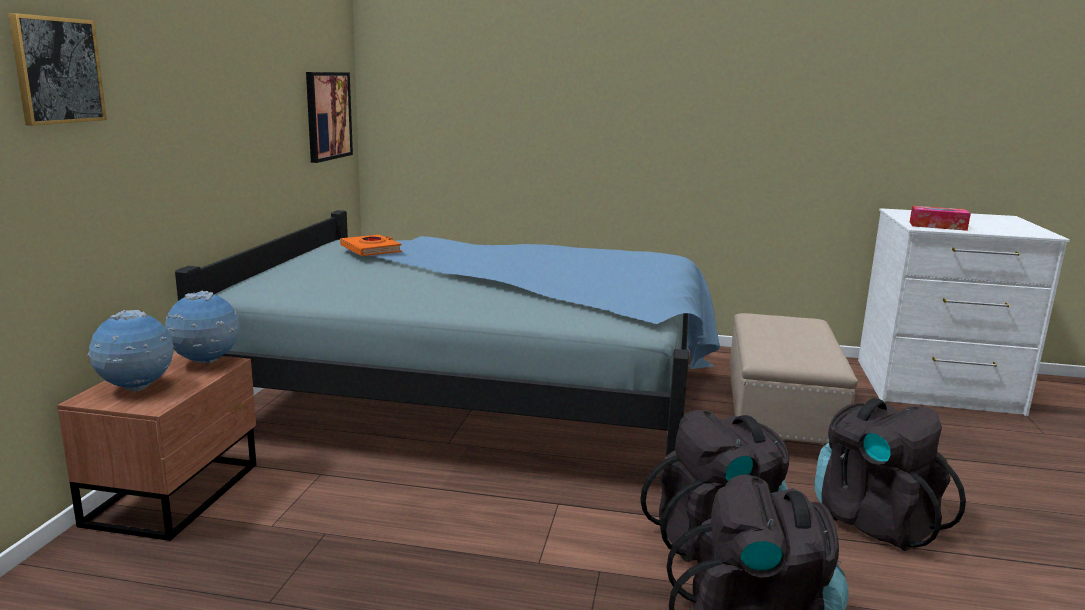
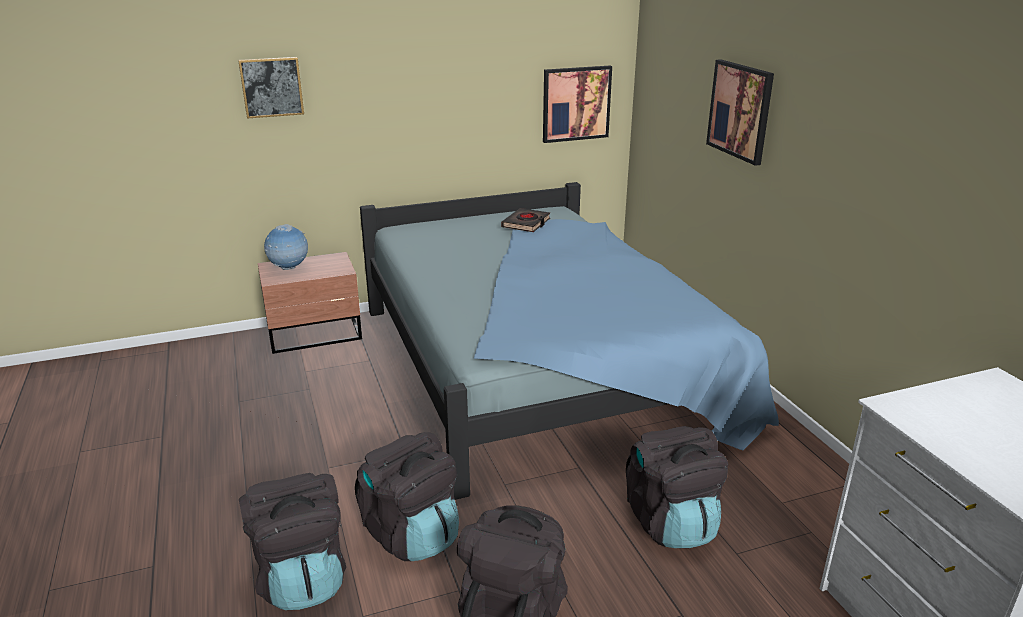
camera: 60 degrees right, 10 degrees up
globe [165,291,239,364] -> none
orange book [340,235,402,256] -> black book [501,208,550,232]
beige ottoman [730,313,858,446] -> black backpack [626,426,728,548]
tissue box [910,206,971,231] -> none
none -> picture [706,59,774,166]

